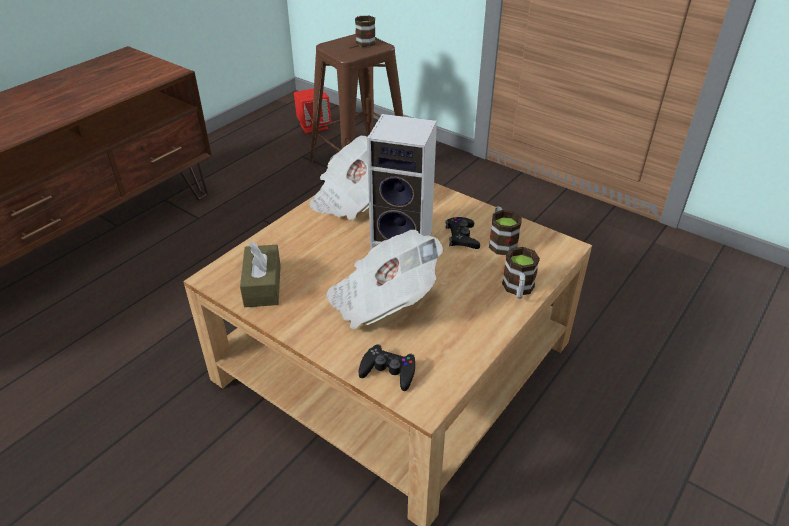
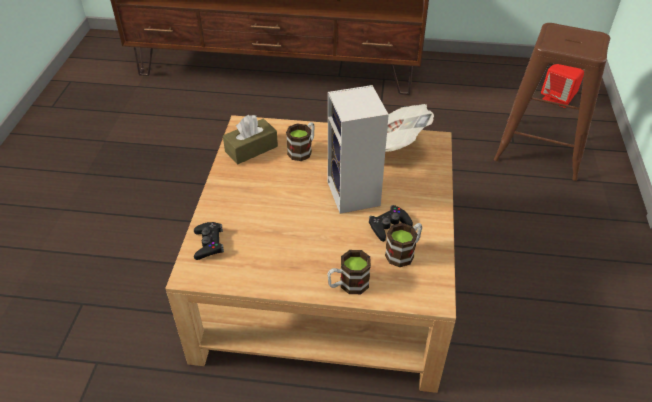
camera: 60 degrees right, 5 degrees up
newspaper [326,230,444,329] -> none
mug [355,15,376,47] -> mug moved to [286,122,315,161]

